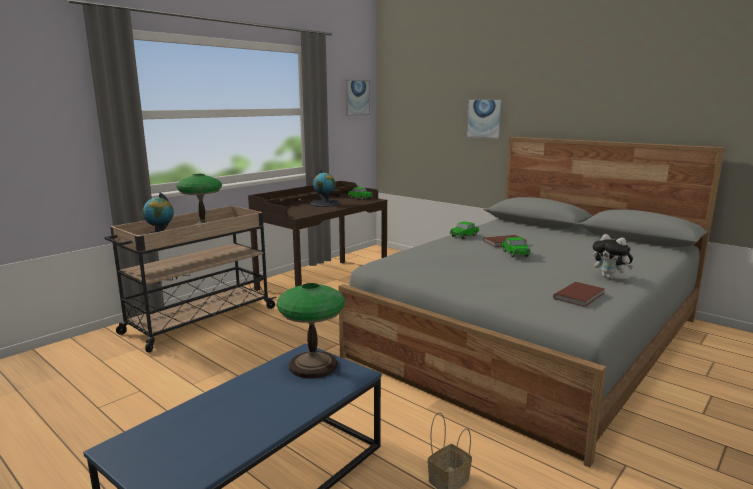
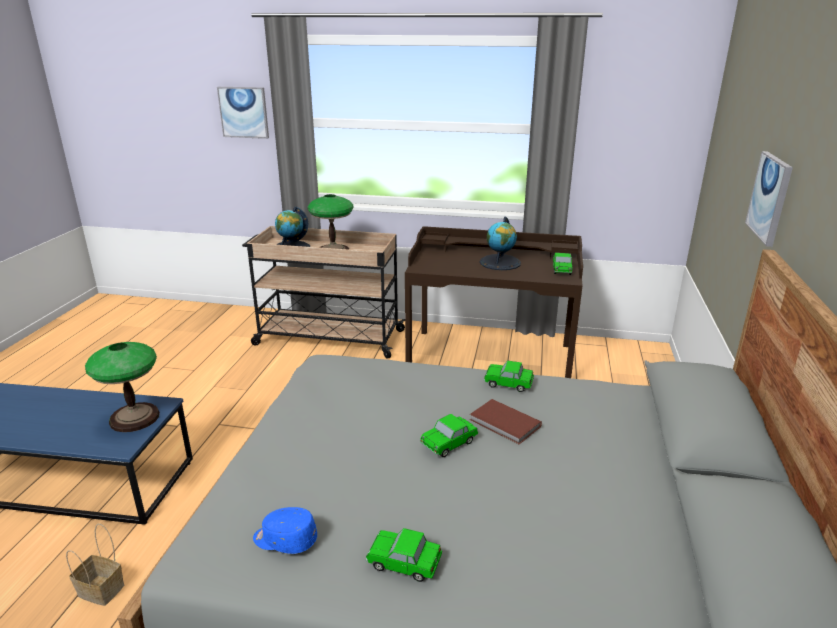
camera: 60 degrees right, 10 degrees up
picture [345,80,370,116] -> picture moved to [217,87,269,139]
brown book [553,282,605,307] -> blue cap [253,507,317,554]
plush toy [593,234,633,279] -> toy car [366,528,442,582]

